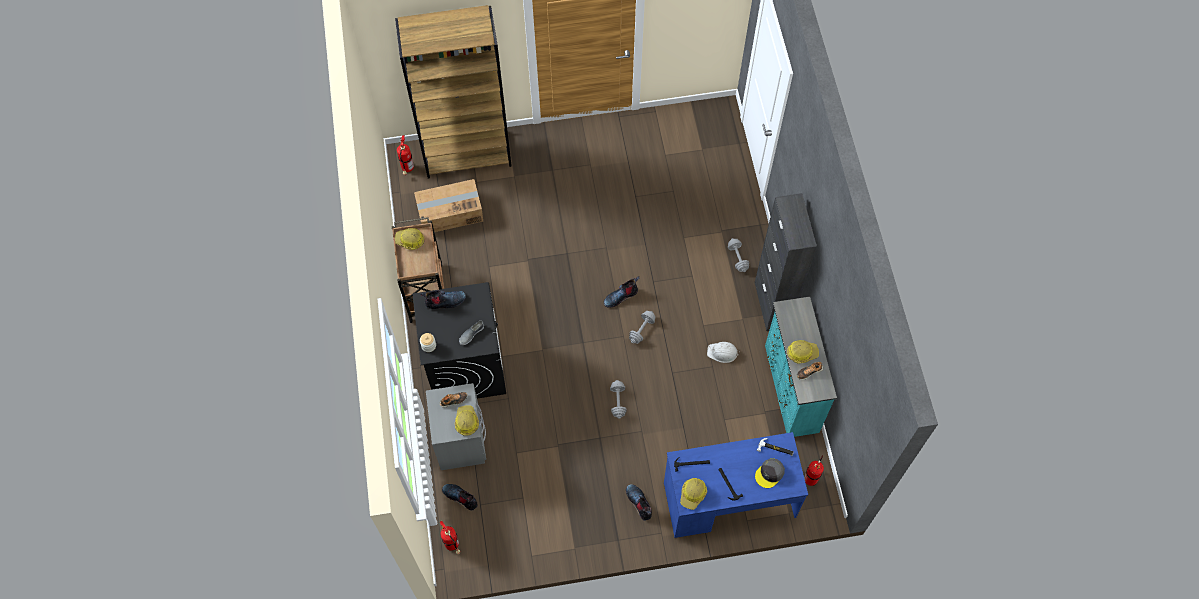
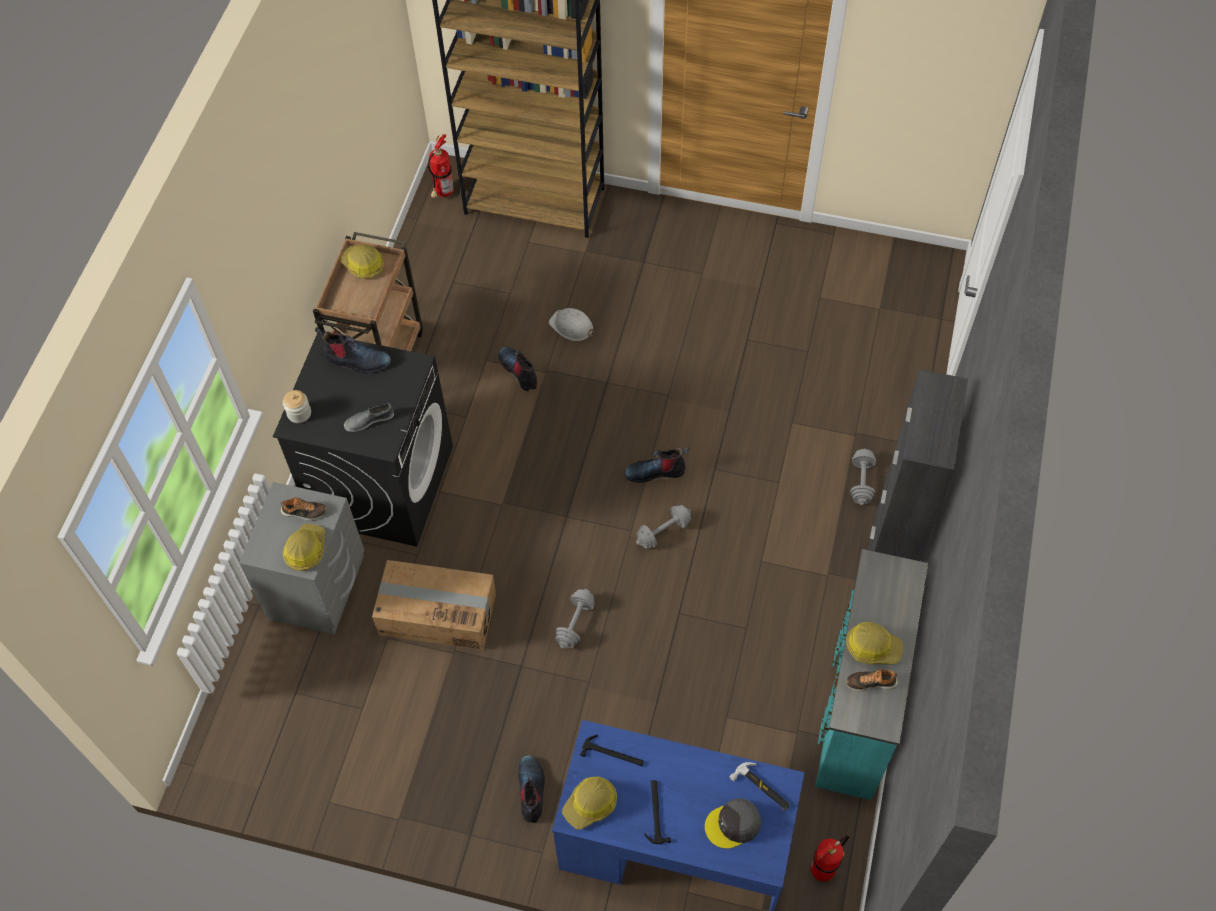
camera: 25 degrees right, 5 degrees down
cardboard box [414,179,483,232] -> cardboard box moved to [372,560,496,650]
fire extinguisher [439,521,461,554] -> none
boot [442,484,478,511] -> boot moved to [498,347,537,392]
white hard hat [707,342,740,363] -> white hard hat moved to [549,308,594,341]

